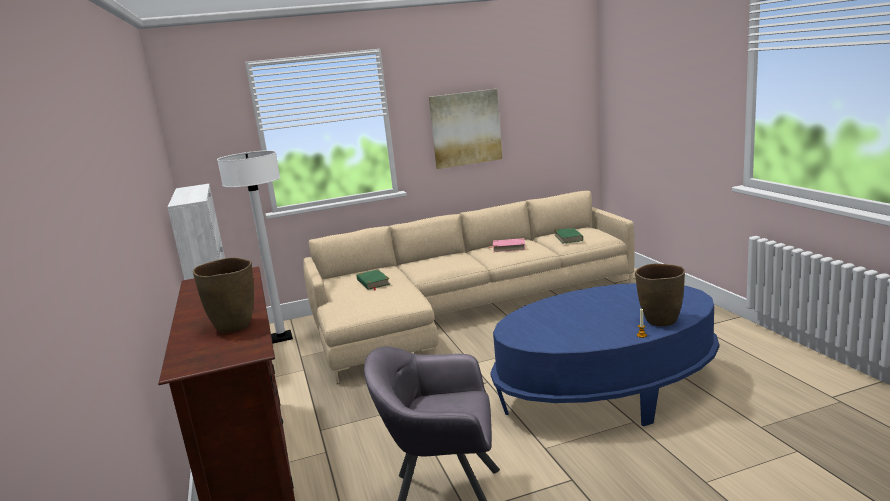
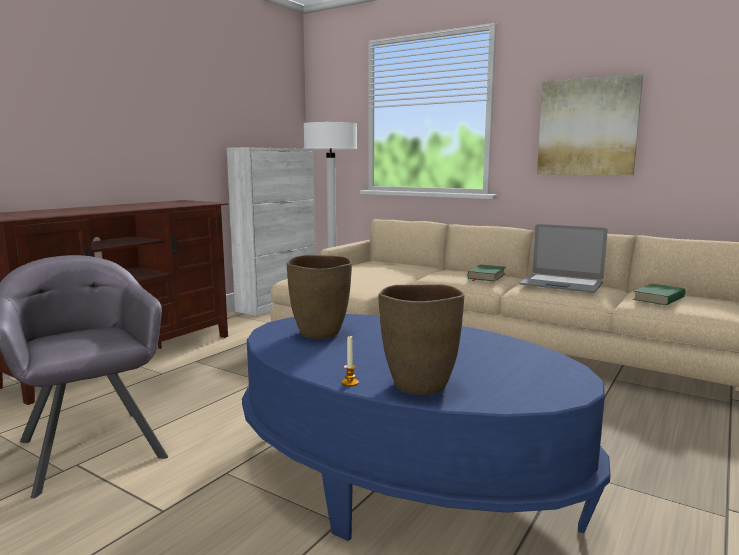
camera: 50 degrees right, 5 degrees down
brown vase [193,257,254,333] -> brown vase moved to [287,255,352,339]
green book [357,270,390,291] -> green book moved to [468,265,506,282]
pink book [490,238,525,252] -> laptop [519,224,608,292]

